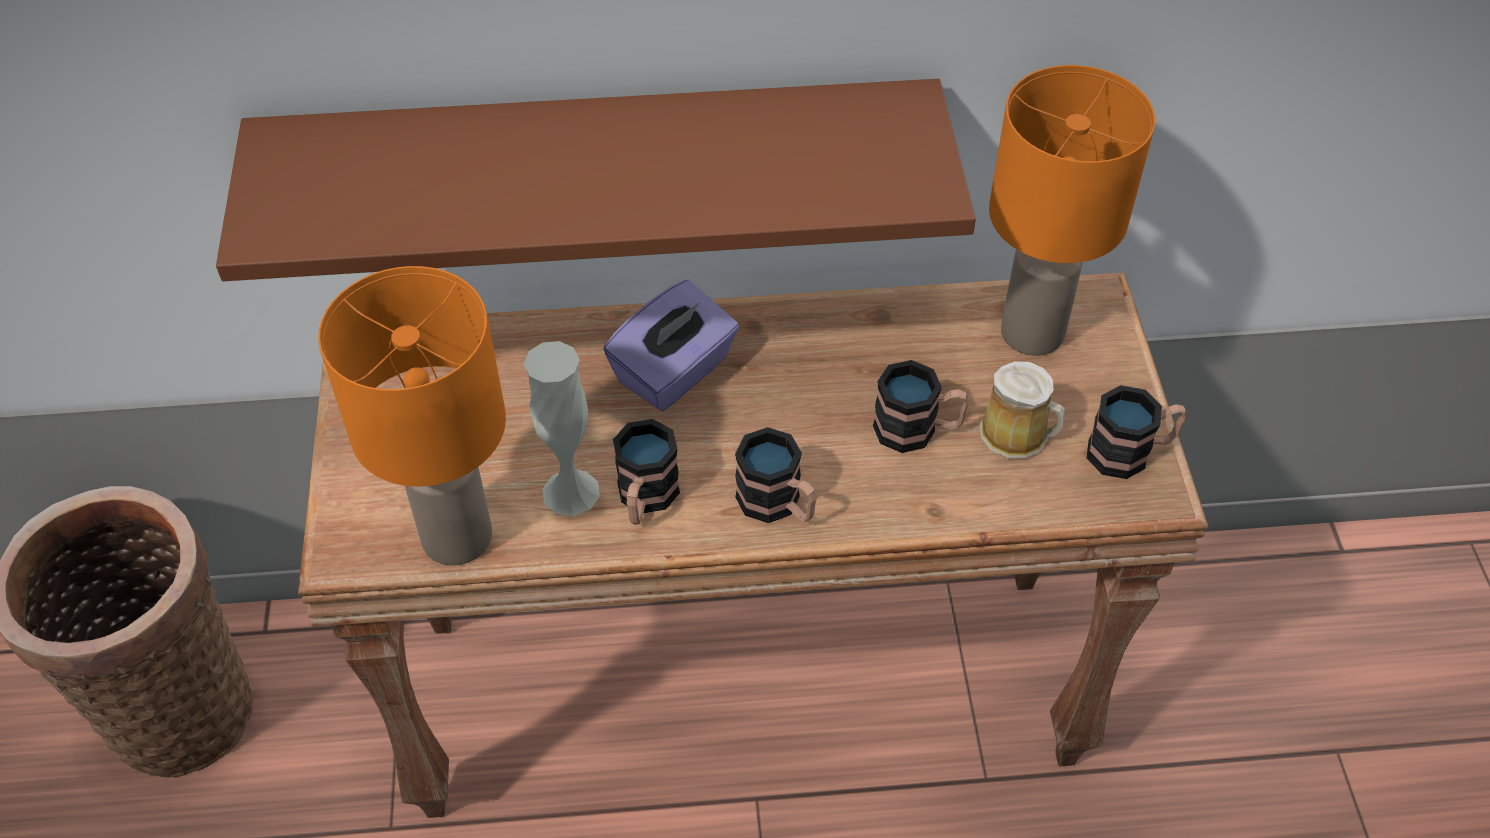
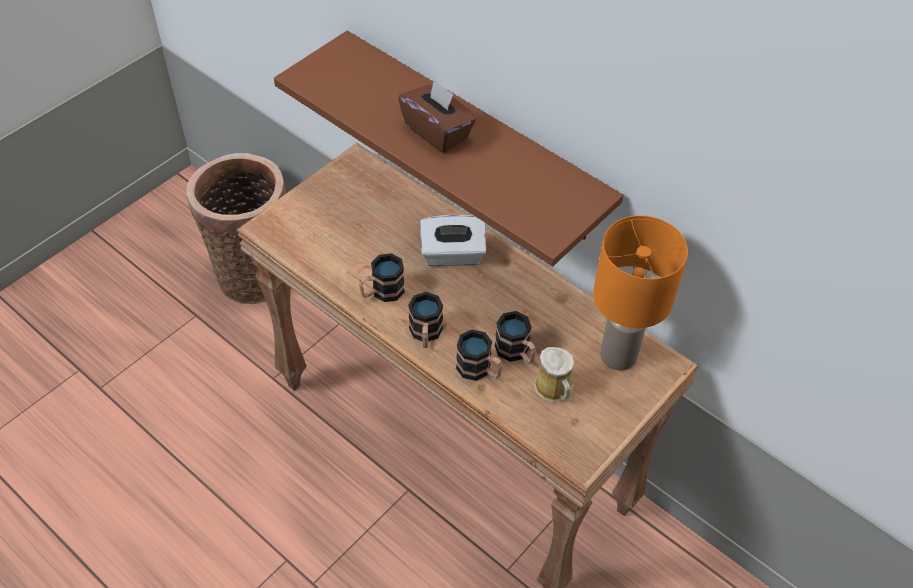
camera: 45 degrees right, 0 degrees up
orange table lamp [318,266,506,566] -> none
white vase [524,341,600,516] -> none
purple tissue box [603,280,739,411] -> white tissue box [420,215,486,267]
mug [1086,385,1187,479] -> mug moved to [456,329,503,381]
none -> brown tissue box [398,79,476,153]

